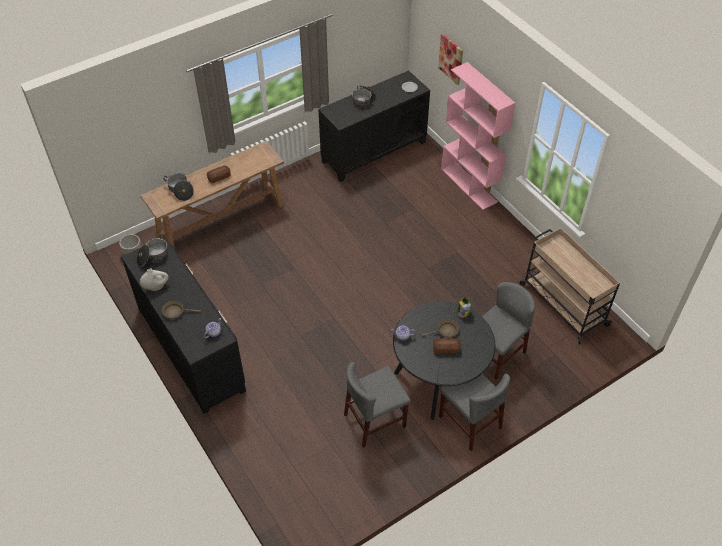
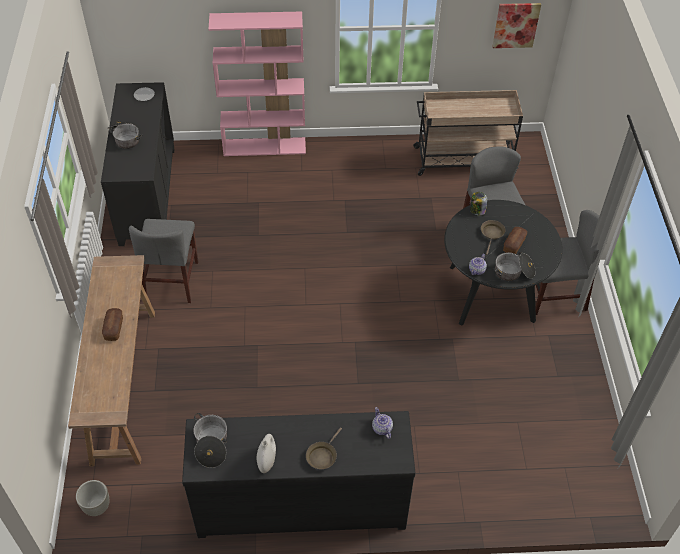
camera: 60 degrees left, 0 degrees up
cooking pot [163,173,194,201] -> cooking pot moved to [495,252,535,281]
grey chair [344,362,410,448] -> grey chair moved to [129,219,198,303]
picture [438,34,463,85] -> picture moved to [492,3,541,48]

